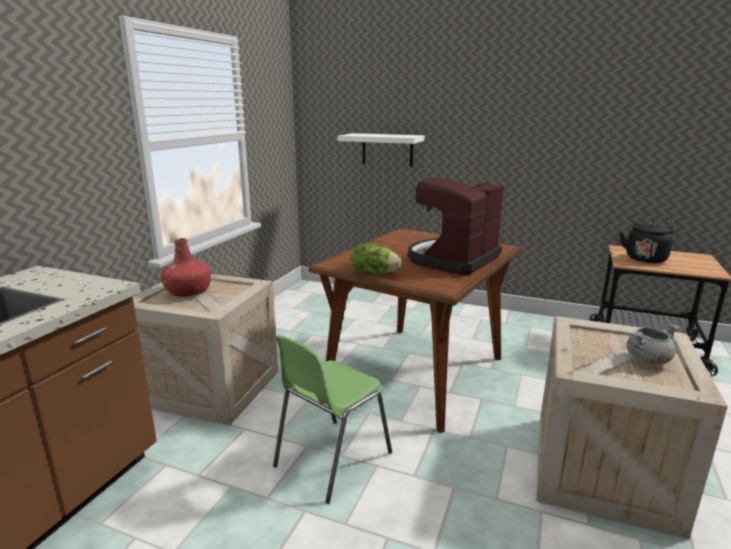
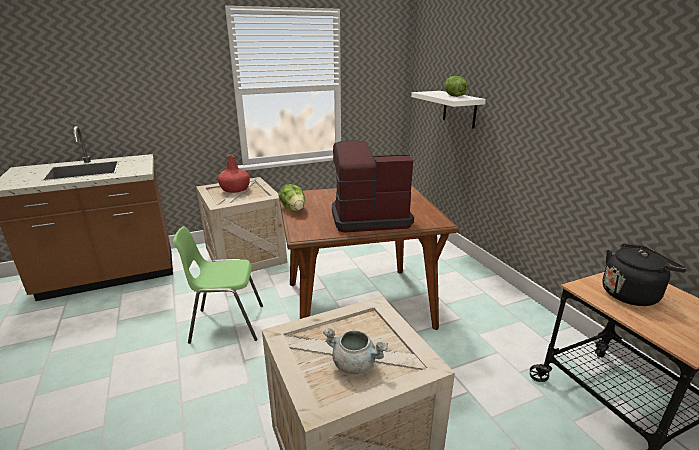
camera: 45 degrees right, 5 degrees up
none -> lettuce [444,76,468,97]

